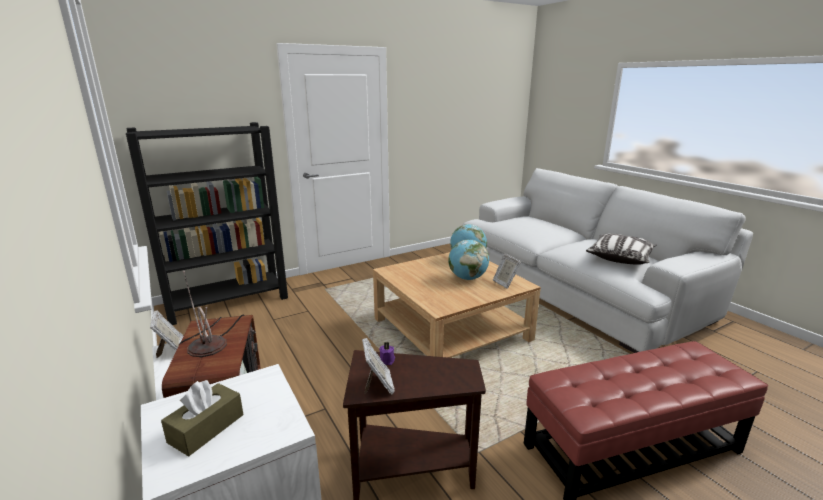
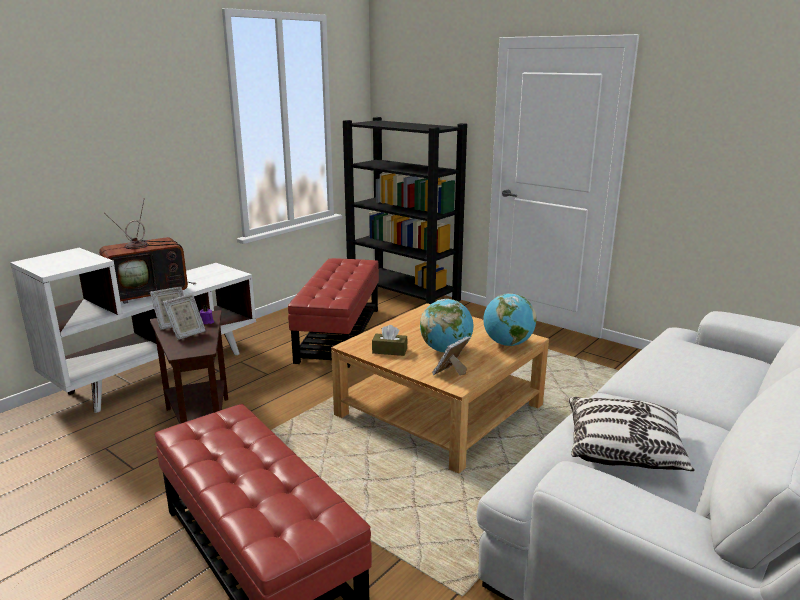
camera: 70 degrees right, 0 degrees up
picture frame [150,310,184,358] -> picture frame moved to [163,295,206,340]
brown tissue box [161,380,243,456] -> brown tissue box moved to [372,325,407,356]
none -> red ottoman [288,258,379,368]

